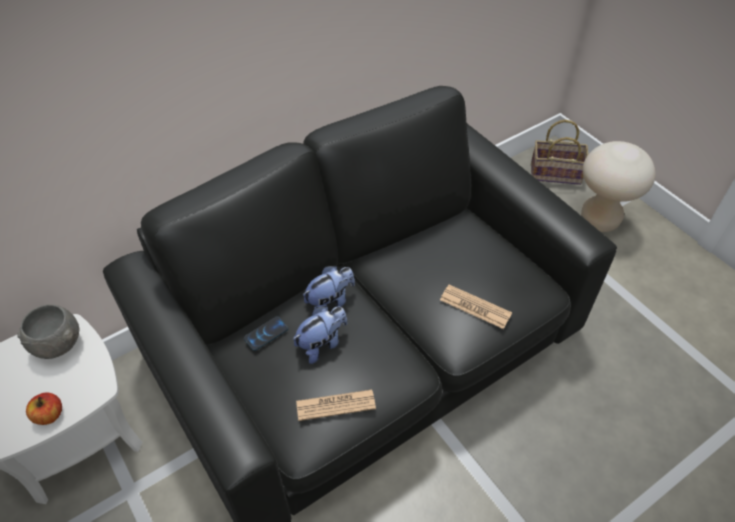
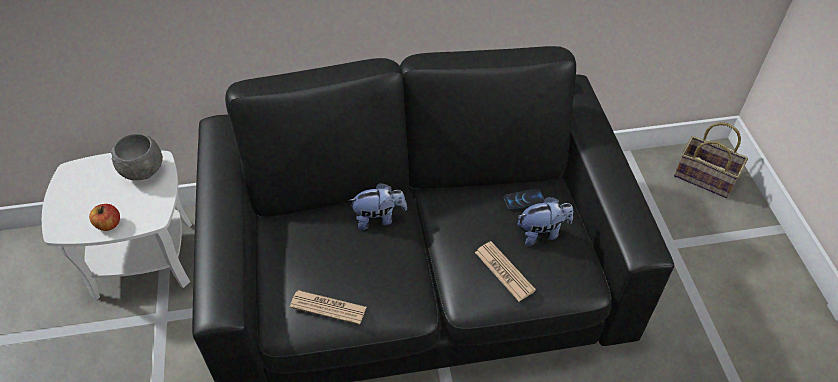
camera: 25 degrees right, 0 degrees up
phone [244,316,288,351] -> phone moved to [503,189,544,210]
plush toy [293,306,347,364] -> plush toy moved to [518,196,573,246]
beige stool [581,141,655,232] -> none

